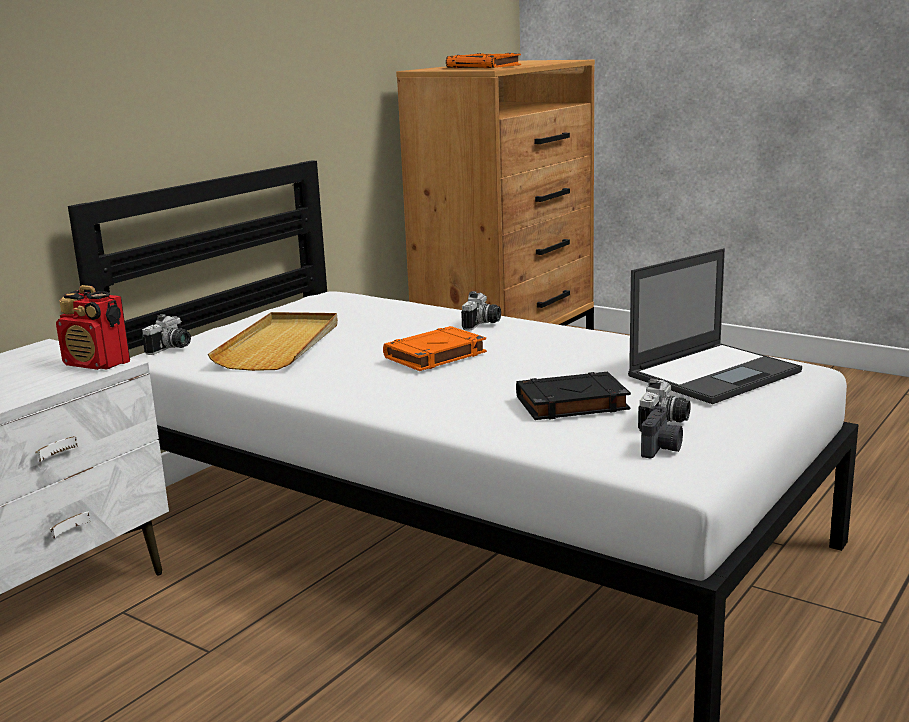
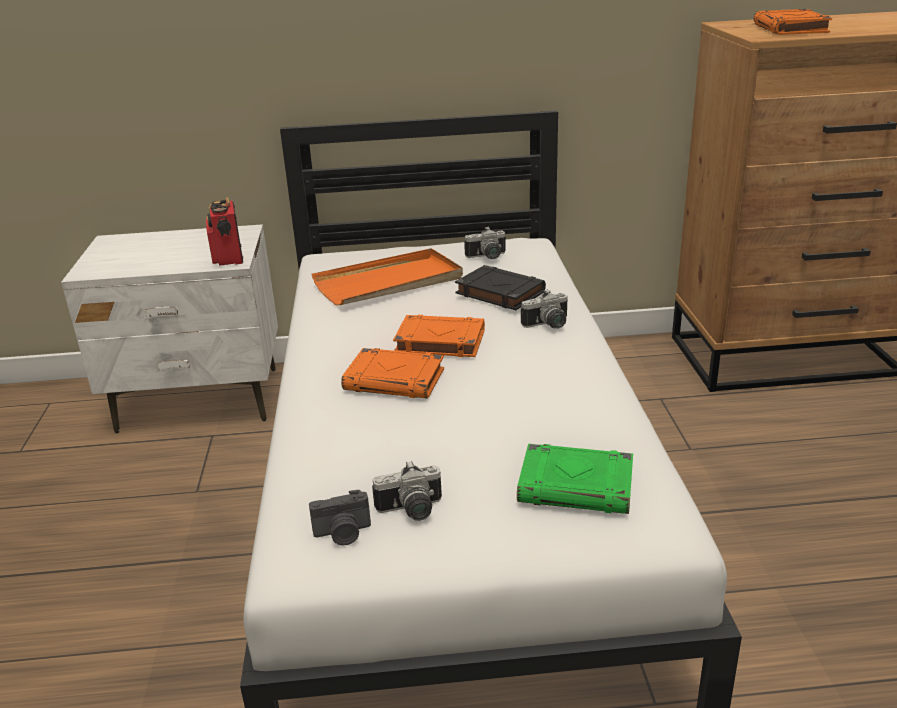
camera: 50 degrees right, 10 degrees up
camera [142,314,191,355] -> camera moved to [464,227,506,259]
beige tray [208,312,338,371] -> orange tray [312,248,463,306]
black book [516,372,631,420] -> black book moved to [455,265,546,310]
laptop [628,248,802,404] -> green book [517,444,633,514]
none -> orange book [341,348,444,399]

